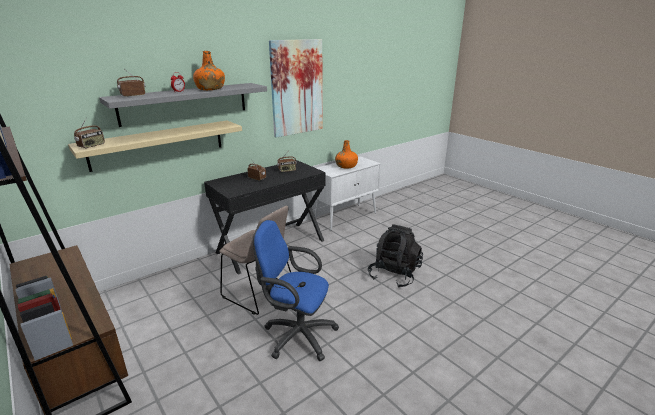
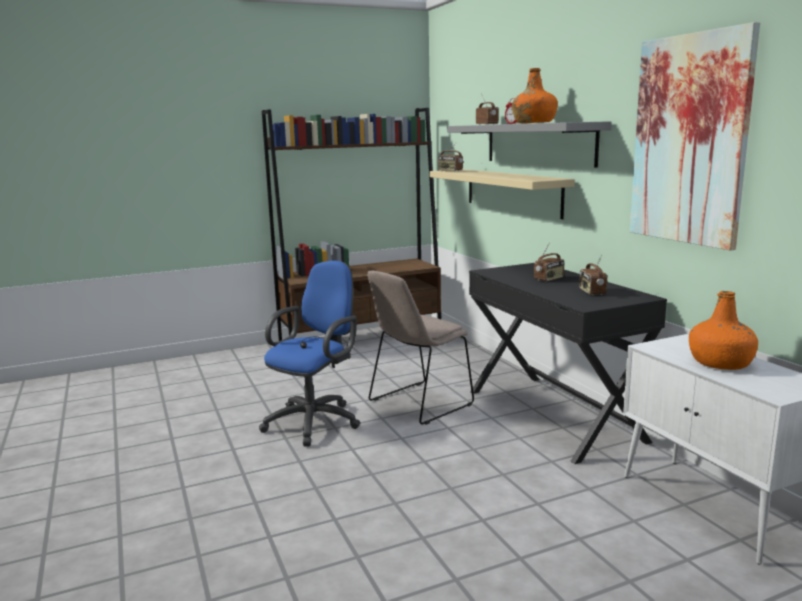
camera: 105 degrees right, 10 degrees down
black backpack [368,224,423,288] -> none

